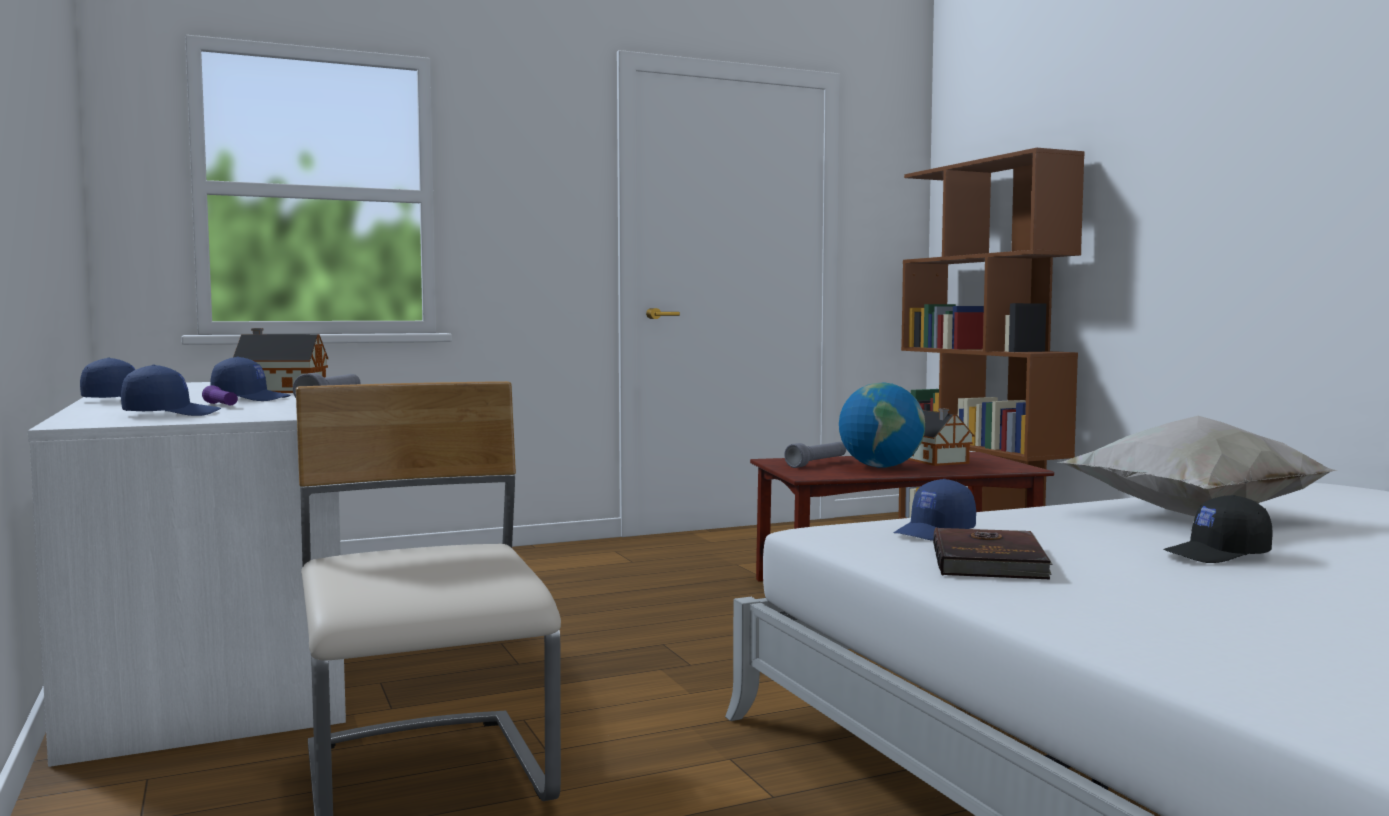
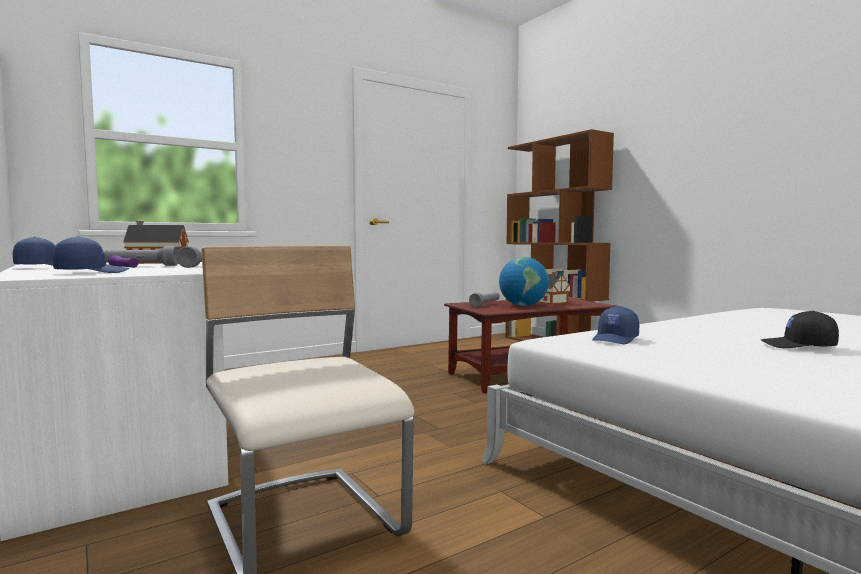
camera: 10 degrees left, 0 degrees up
blue cap [210,357,291,401] -> grey flashlight [104,246,179,266]
brown book [933,527,1053,579] -> none
white pillow [1056,416,1338,516] -> none
black cap [1163,495,1273,563] -> black cap turned 45 degrees clockwise [761,311,839,348]

